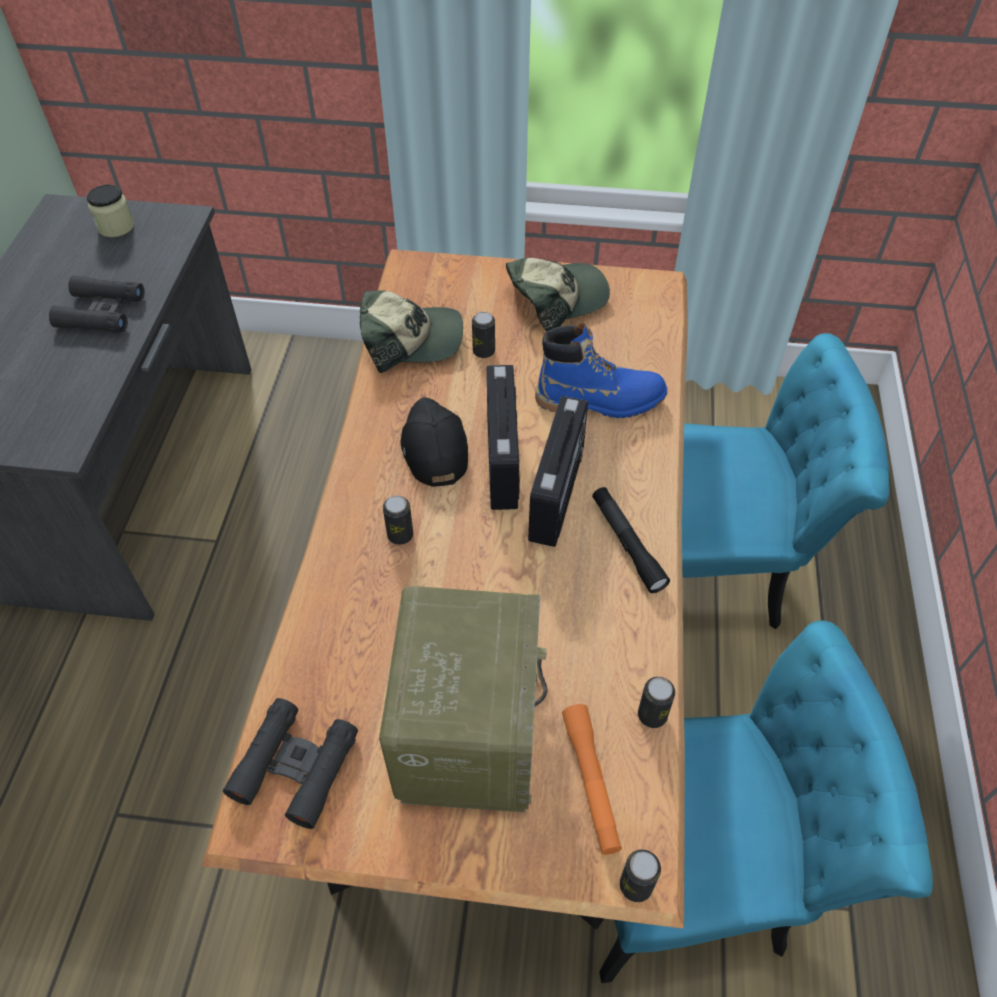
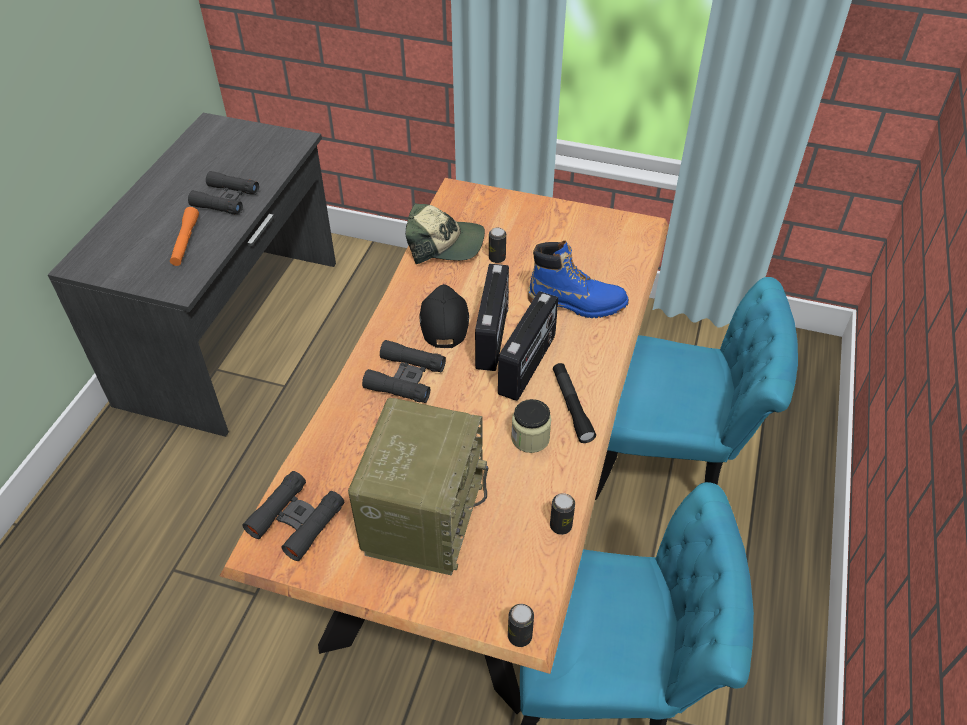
camera: 10 degrees right, 5 degrees down
jar [87,185,134,237] -> jar moved to [511,399,551,453]
can [383,496,413,545] -> black binoculars [362,340,446,403]
cap [506,258,610,331] -> none
orange flashlight [562,704,622,855] -> orange flashlight moved to [170,207,199,266]

